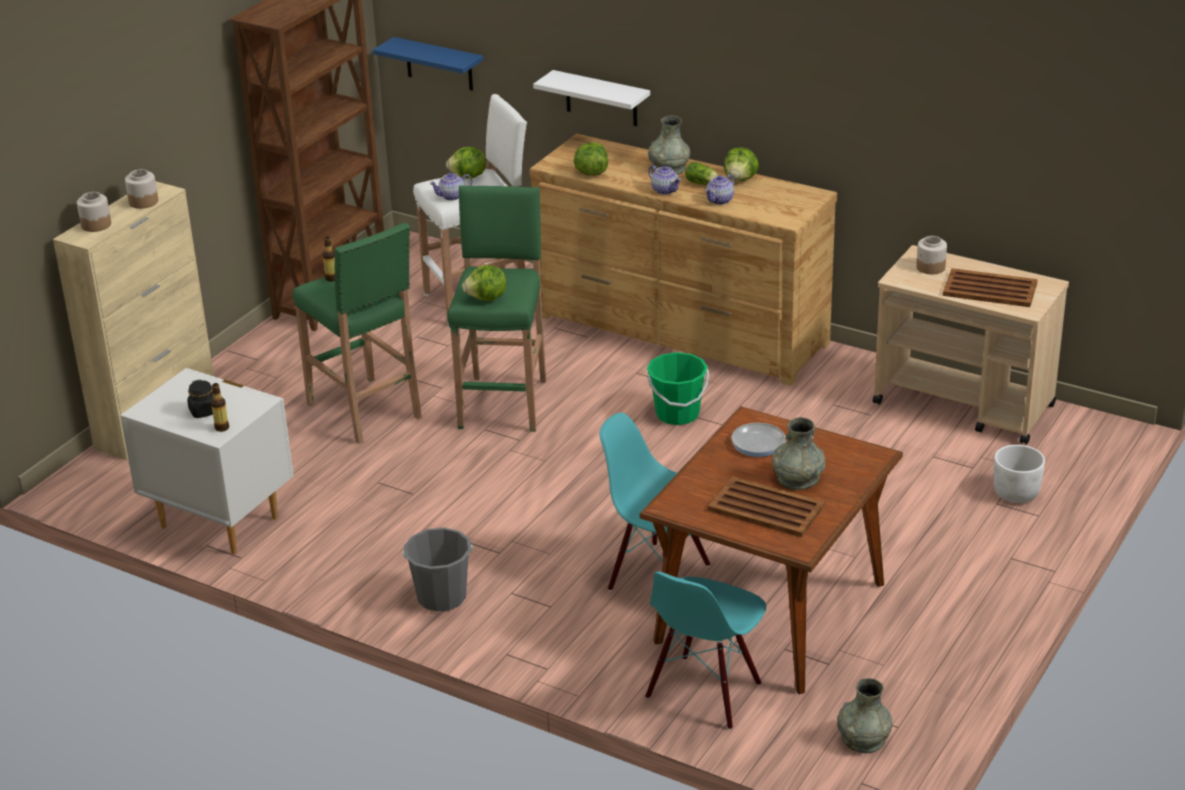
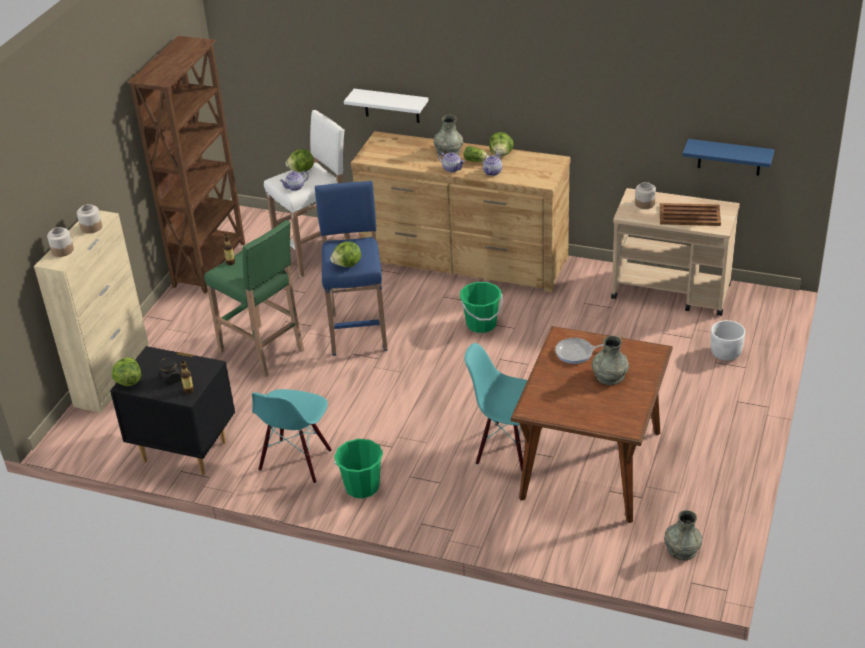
camera: 10 degrees left, 5 degrees up
white nightstand [120,368,294,554] -> black nightstand [110,346,235,475]
blue shelf [373,37,483,91] -> blue shelf moved to [682,139,774,176]
grey bucket [403,527,473,612] -> green bucket [334,439,383,499]
green stool [447,185,546,432] -> blue stool [315,181,388,356]
lettuce [574,142,608,176] -> lettuce moved to [112,357,141,386]
turquoise chair [645,571,766,730] -> turquoise chair moved to [252,389,332,484]
brown tray [708,476,825,537] -> none

